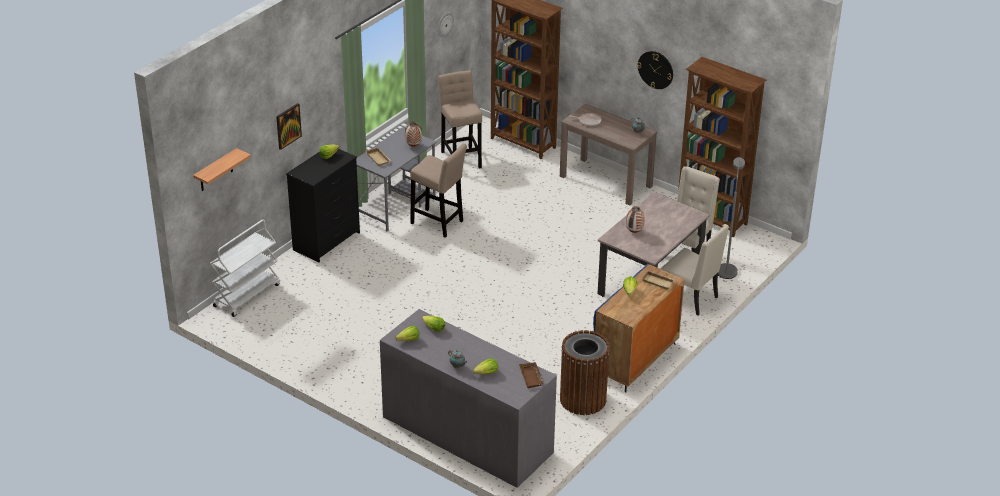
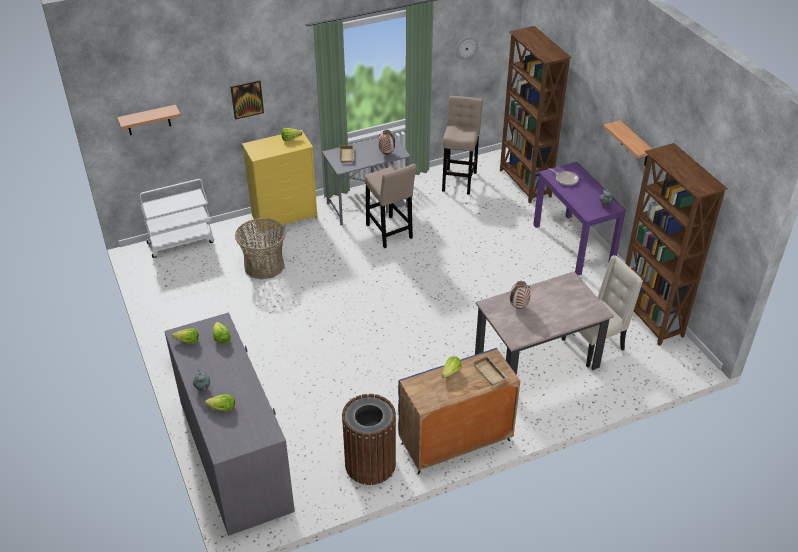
camera: 30 degrees right, 5 degrees up
black dresser [286,149,360,263] -> yellow dresser [242,130,318,234]
brown tray [519,362,544,388] -> none
brown console table [560,104,657,206] -> purple console table [533,162,626,275]
wall clock [637,51,673,89] -> shelf [603,120,652,166]
beige chair [661,224,729,315] -> none
grey floor lamp [718,157,745,279] -> none
none -> basket [235,218,286,279]

